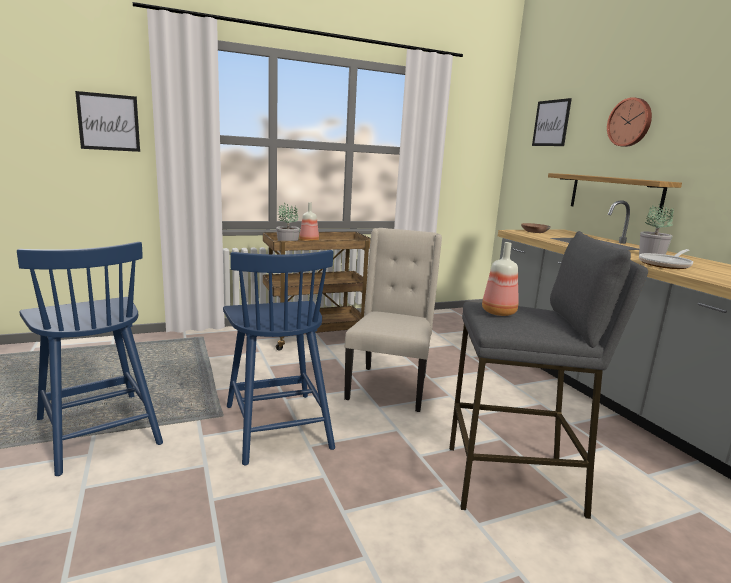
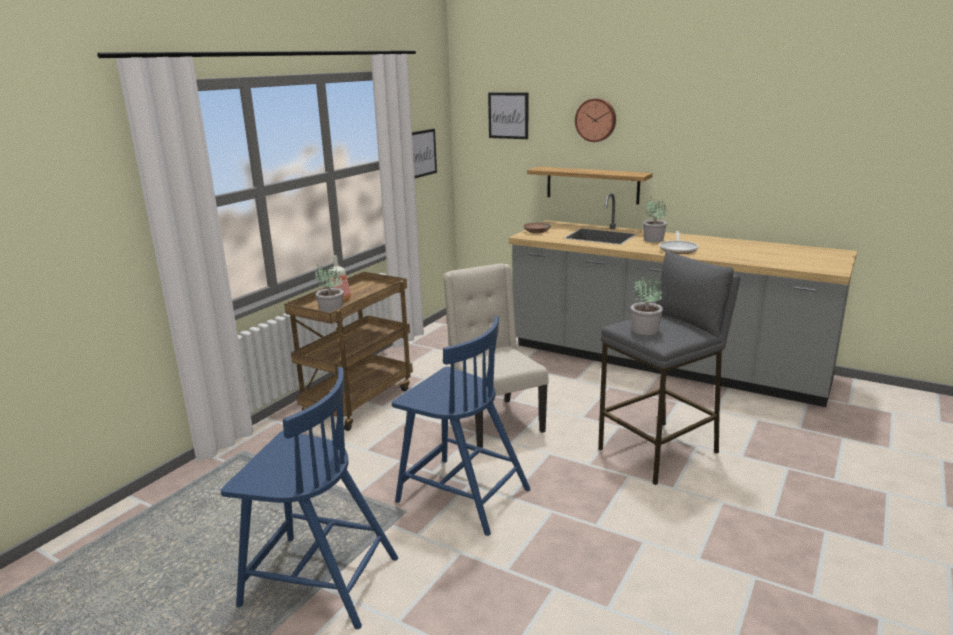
camera: 35 degrees left, 5 degrees up
picture [75,91,140,152] -> picture moved to [412,129,437,178]
bottle [482,242,518,316] -> potted plant [631,273,663,335]

